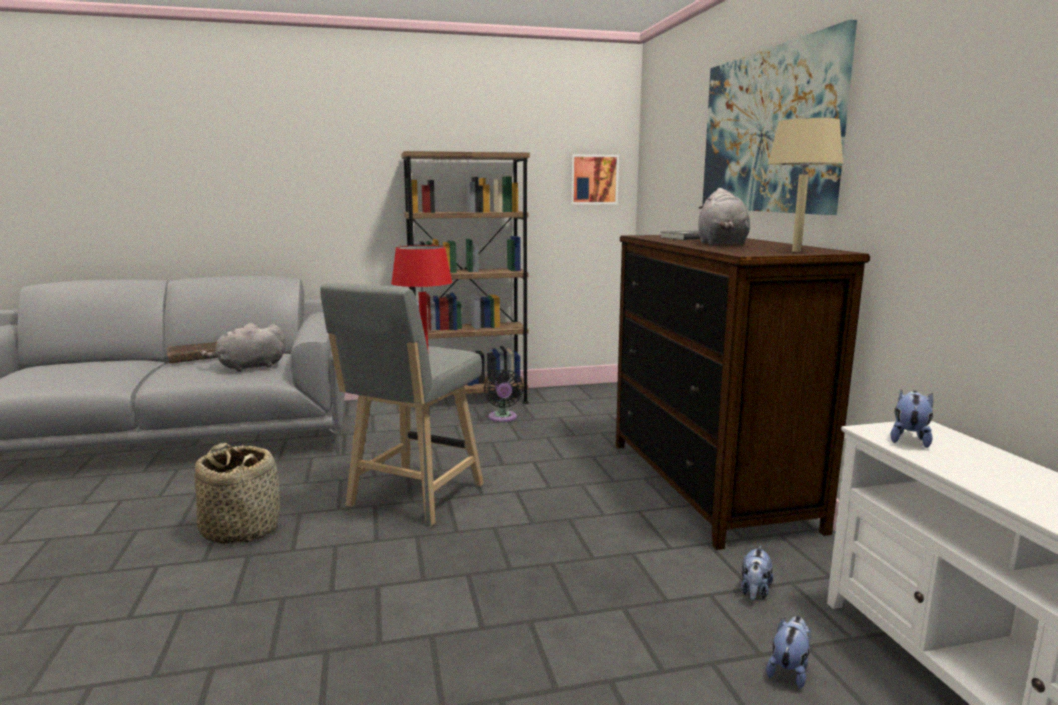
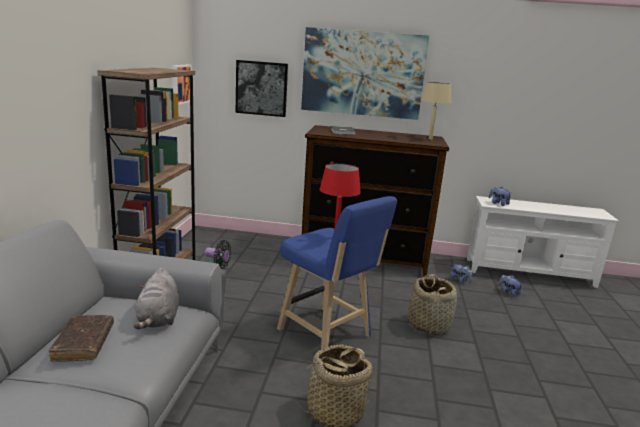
camera: 70 degrees left, 5 degrees up
grey stool [320,282,484,526] -> blue stool [277,196,397,349]
grey plush toy [698,188,750,245] -> none
none -> picture [236,60,288,117]
none -> basket [408,274,457,335]

